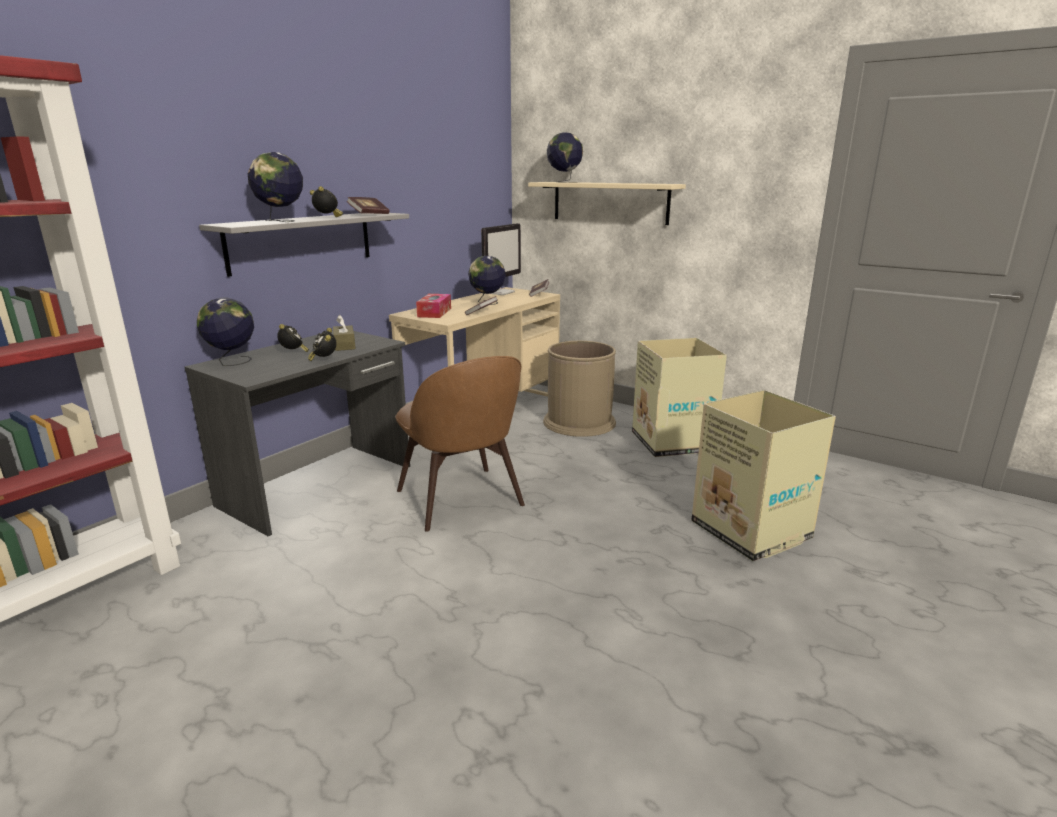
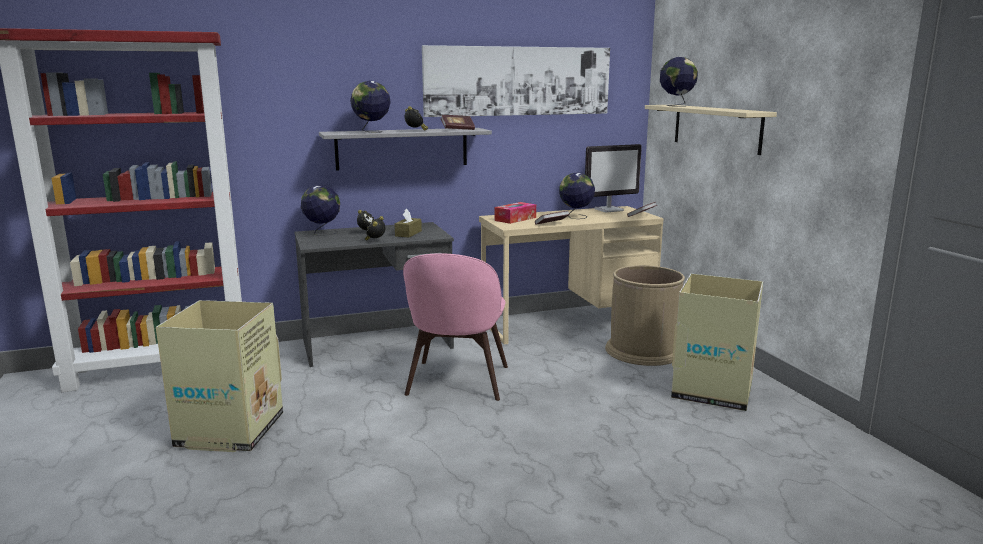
camera: 35 degrees right, 5 degrees down
brown chair [395,356,525,532] -> pink chair [403,253,508,401]
cardboard box [691,390,836,561] -> cardboard box moved to [156,300,283,452]
none -> picture [422,45,610,117]

